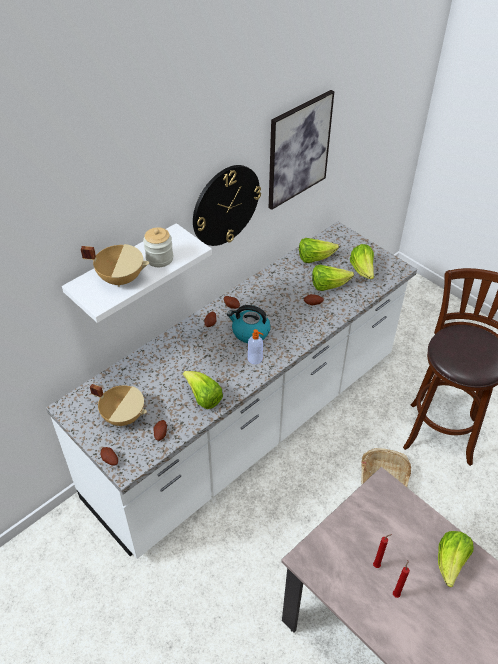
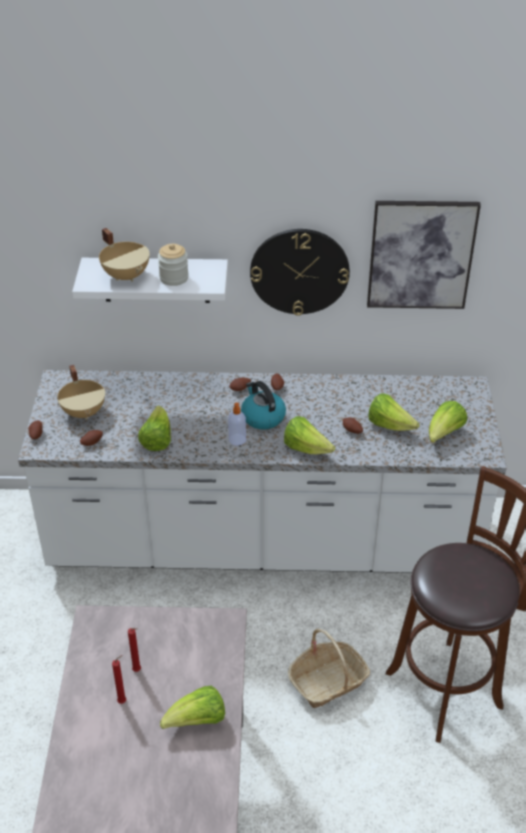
camera: 45 degrees right, 5 degrees down
lettuce [299,238,339,263] -> lettuce moved to [284,416,335,454]

